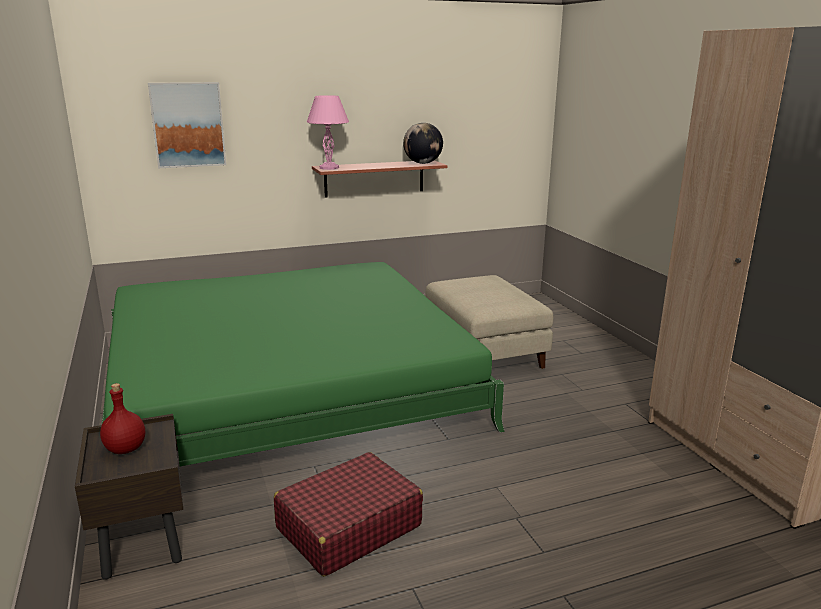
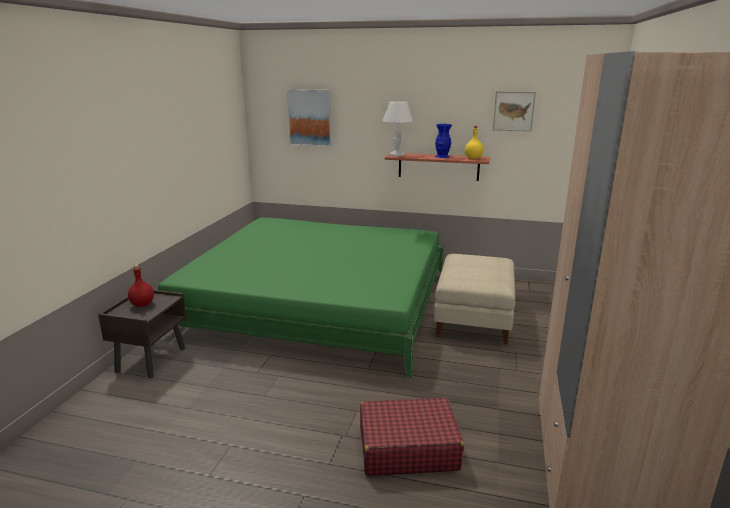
camera: 35 degrees right, 0 degrees up
red suitcase [274,452,423,576] -> red suitcase moved to [360,397,464,476]
pink table lamp [307,95,349,170] -> white table lamp [383,101,413,157]
globe [403,123,443,164] -> yellow bottle [465,126,483,159]
none -> blue vase [435,124,452,158]
none -> picture [493,91,536,132]

